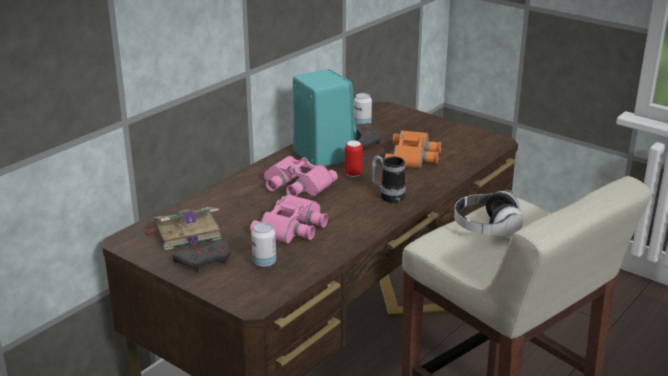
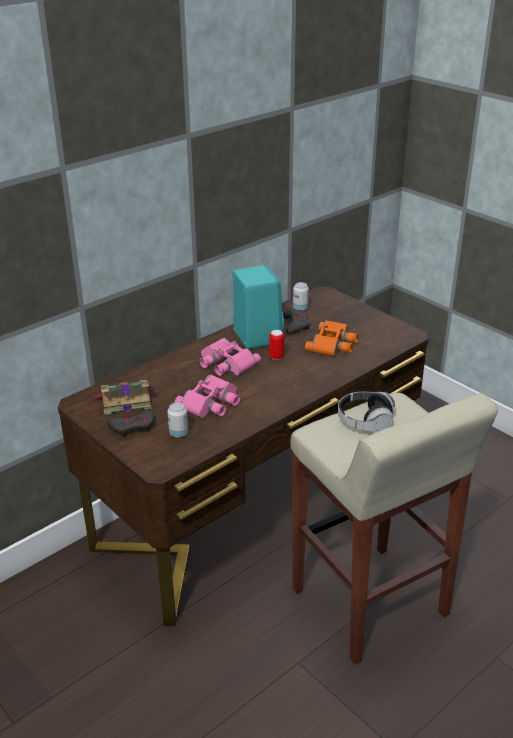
camera: 10 degrees right, 5 degrees up
mug [372,156,405,203] -> none

